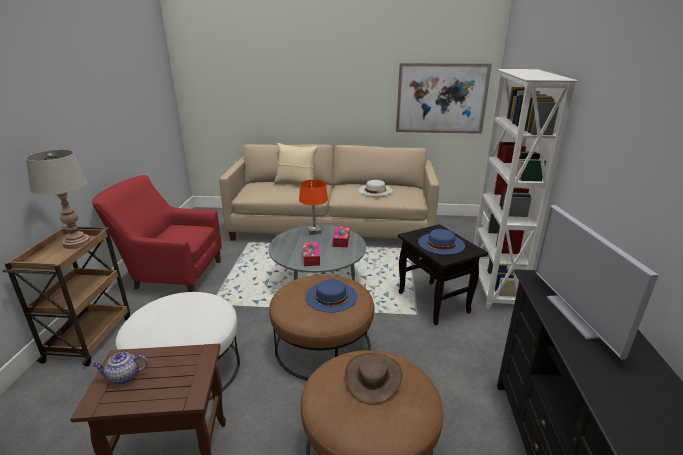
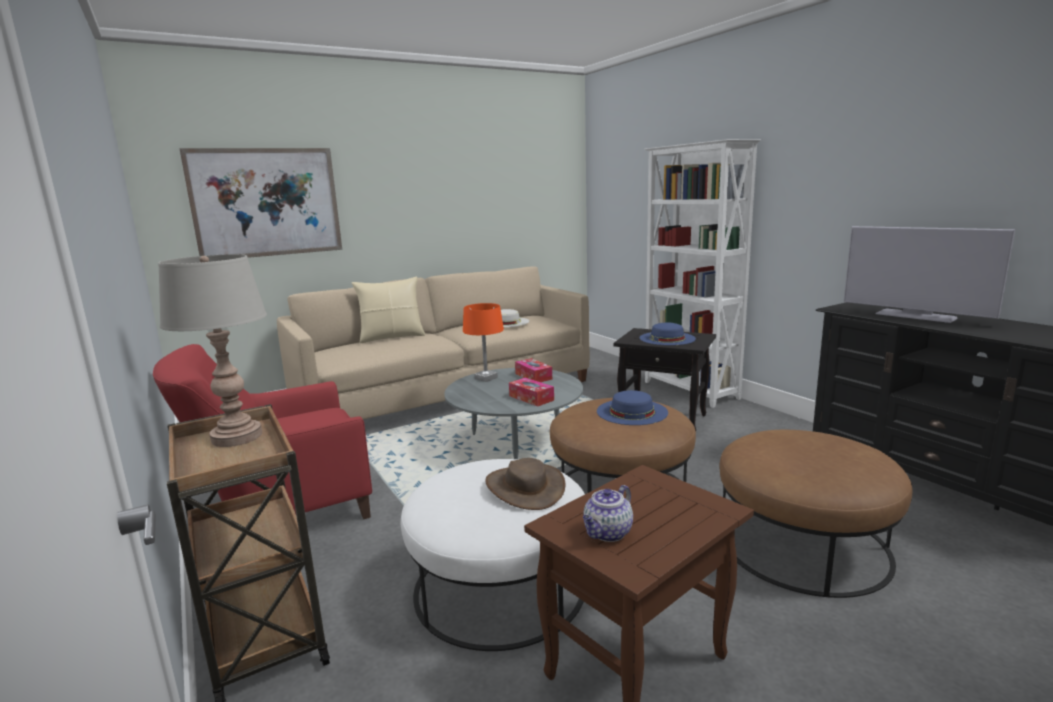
camera: 35 degrees left, 10 degrees down
brown hat [345,353,402,405] -> brown hat moved to [485,458,565,510]
picture [396,63,492,134] -> picture moved to [179,148,342,258]

